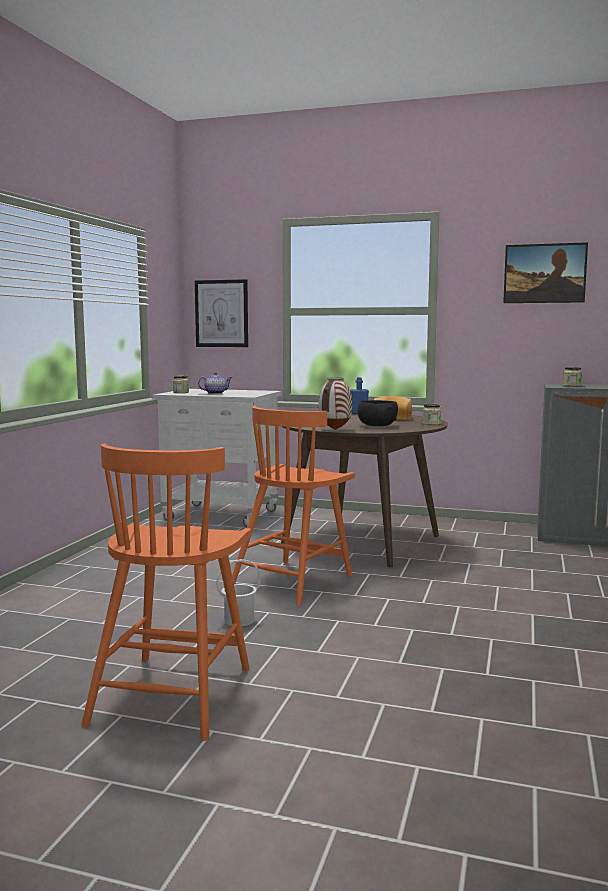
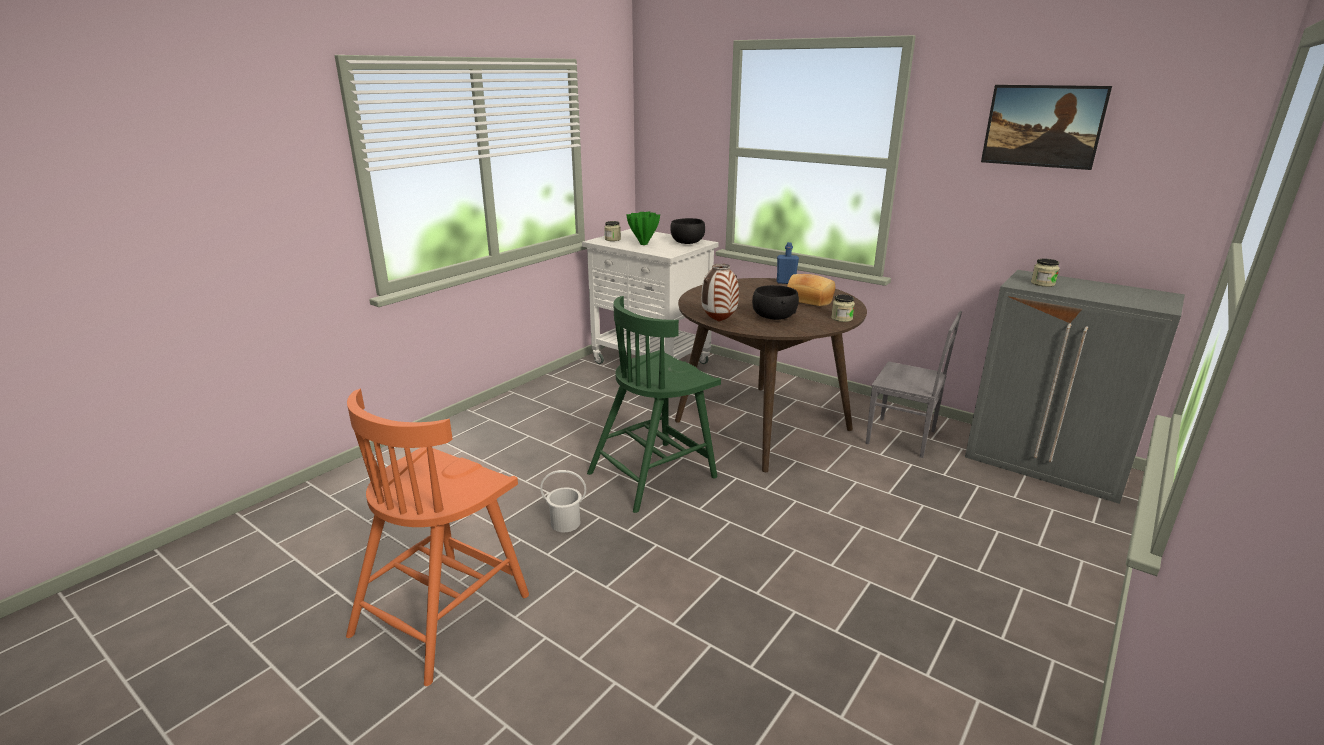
camera: 20 degrees right, 15 degrees up
picture [195,279,248,347] -> none
teapot [198,372,232,394] -> green vase [626,211,660,245]
orange chair [232,406,355,605] -> green chair [587,296,721,513]
none -> black bowl [670,218,705,244]
none -> grey chair [866,311,962,458]

